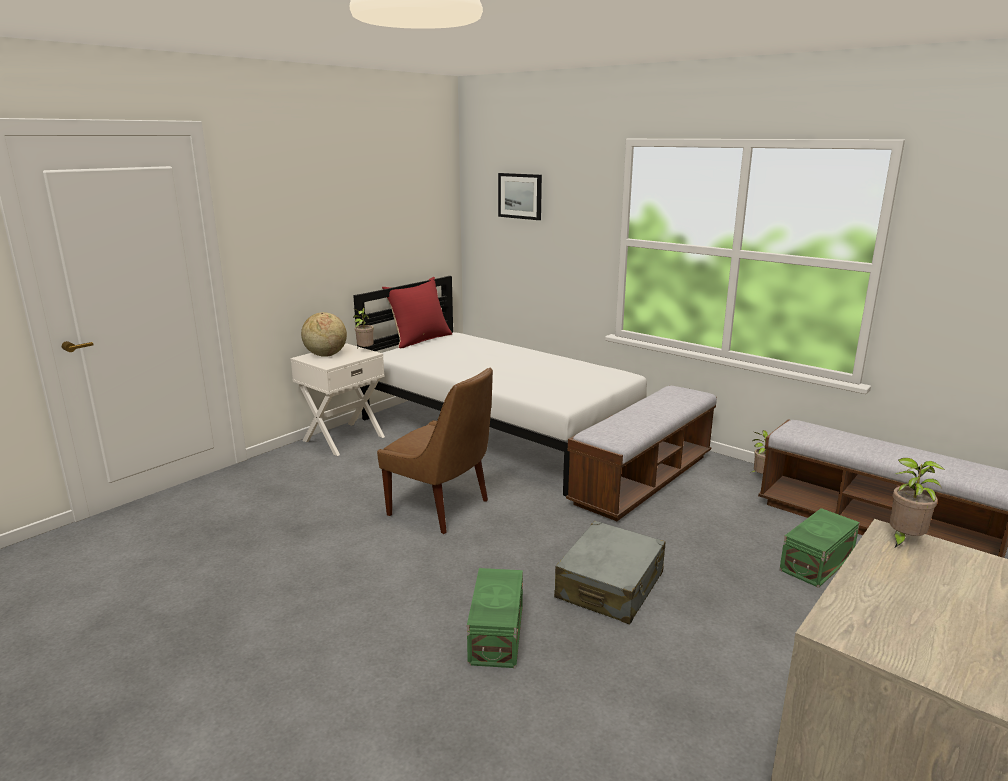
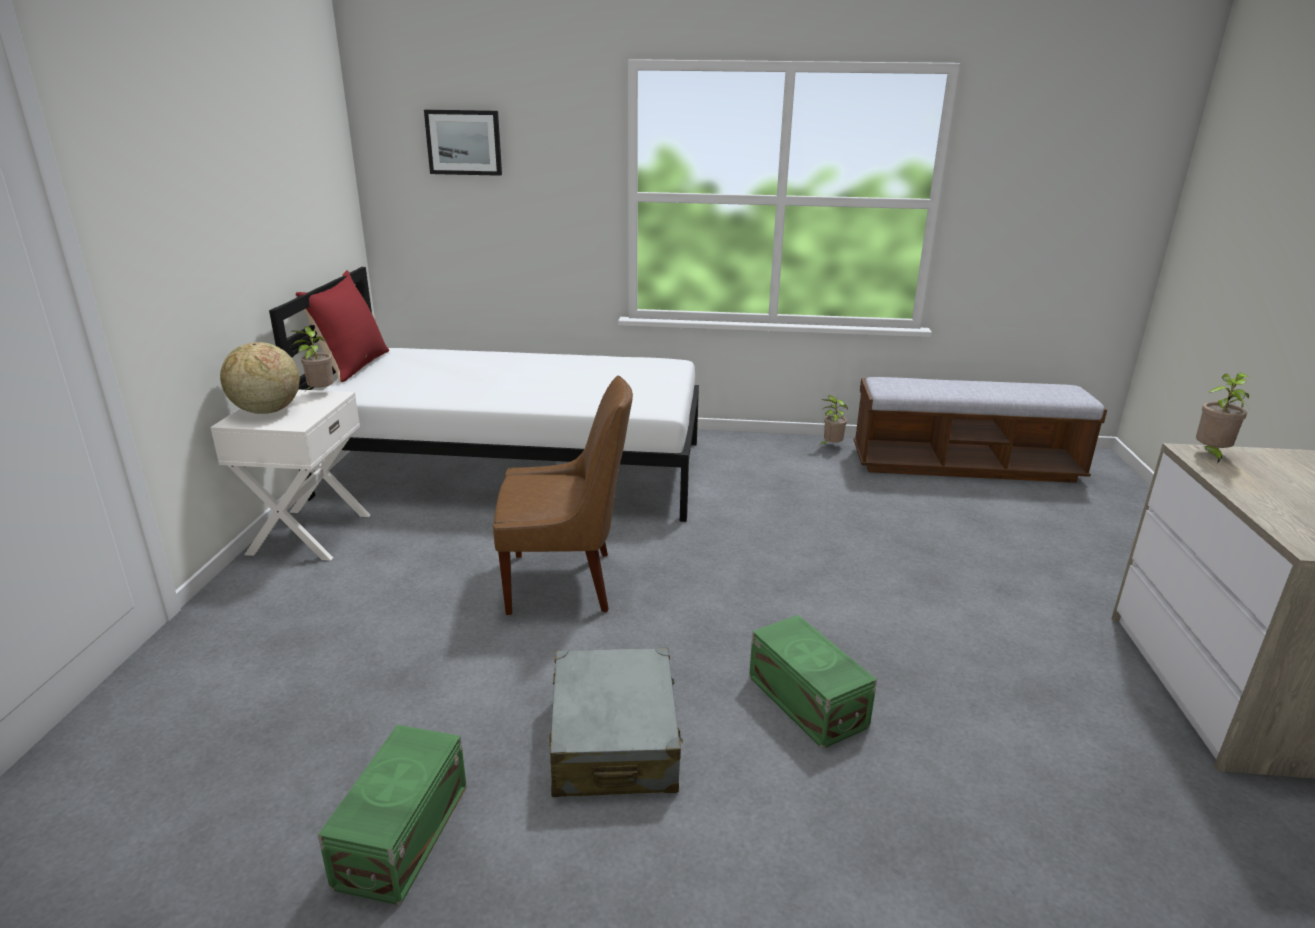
camera: 35 degrees left, 5 degrees up
grey suitcase [554,521,666,624] -> grey suitcase moved to [549,648,683,797]
bench [566,386,717,521] -> none
green storage box [779,508,860,588] -> green storage box moved to [318,725,466,906]

